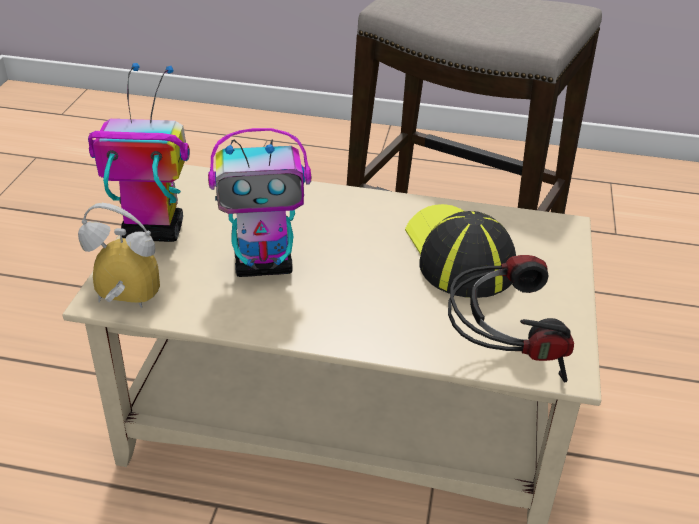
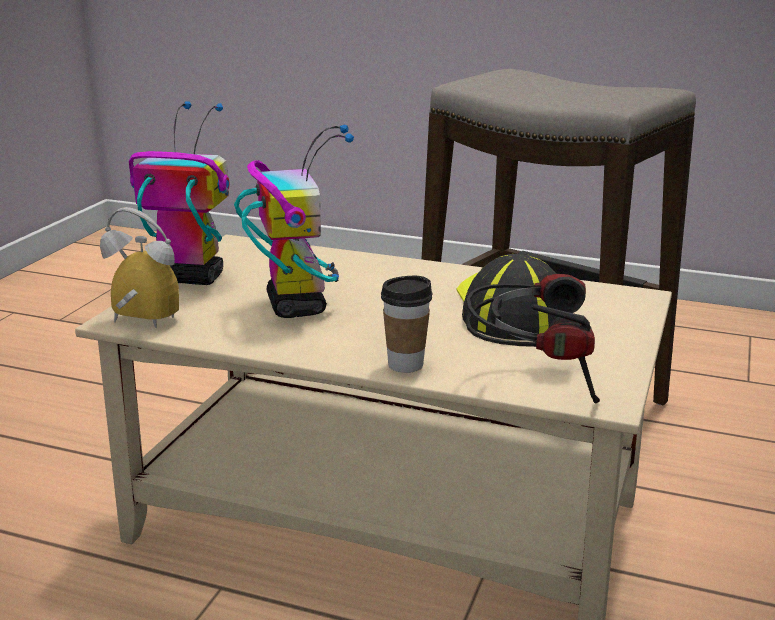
camera: 10 degrees right, 15 degrees down
toy robot [208,128,311,277] -> toy robot turned 105 degrees counterclockwise [234,125,354,318]
none -> cup [381,276,432,373]

